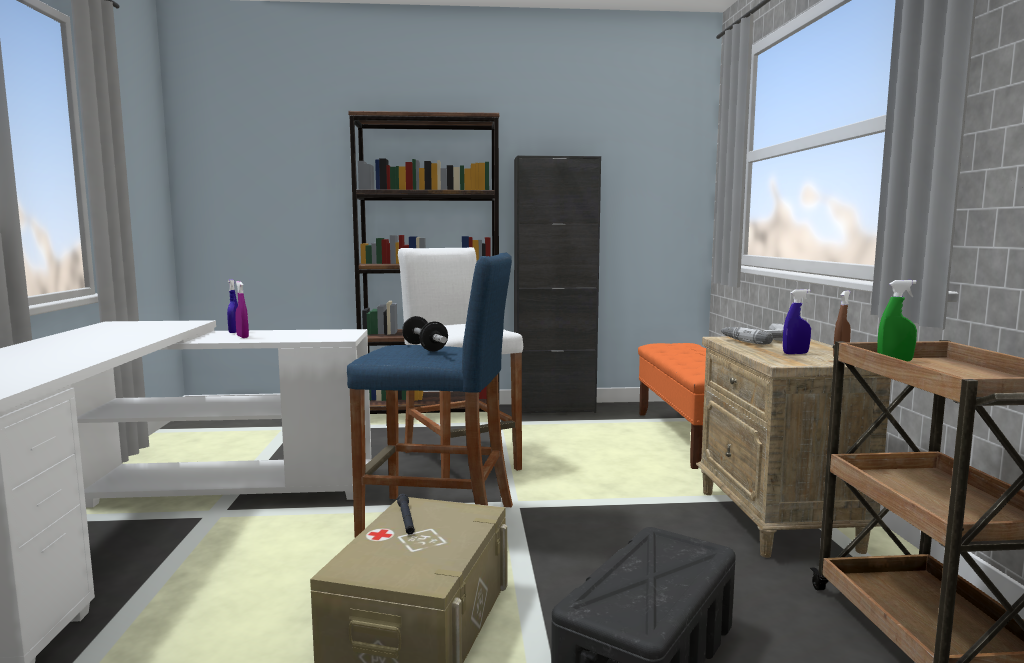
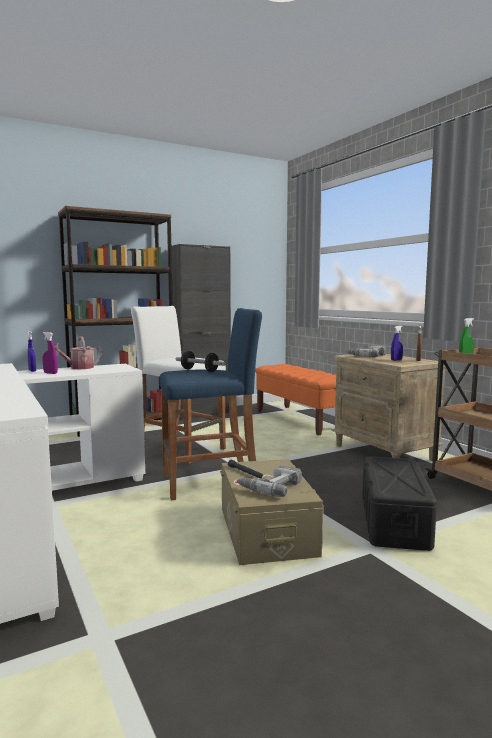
camera: 25 degrees left, 0 degrees up
none -> watering can [54,336,103,369]
none -> power drill [237,465,302,497]

